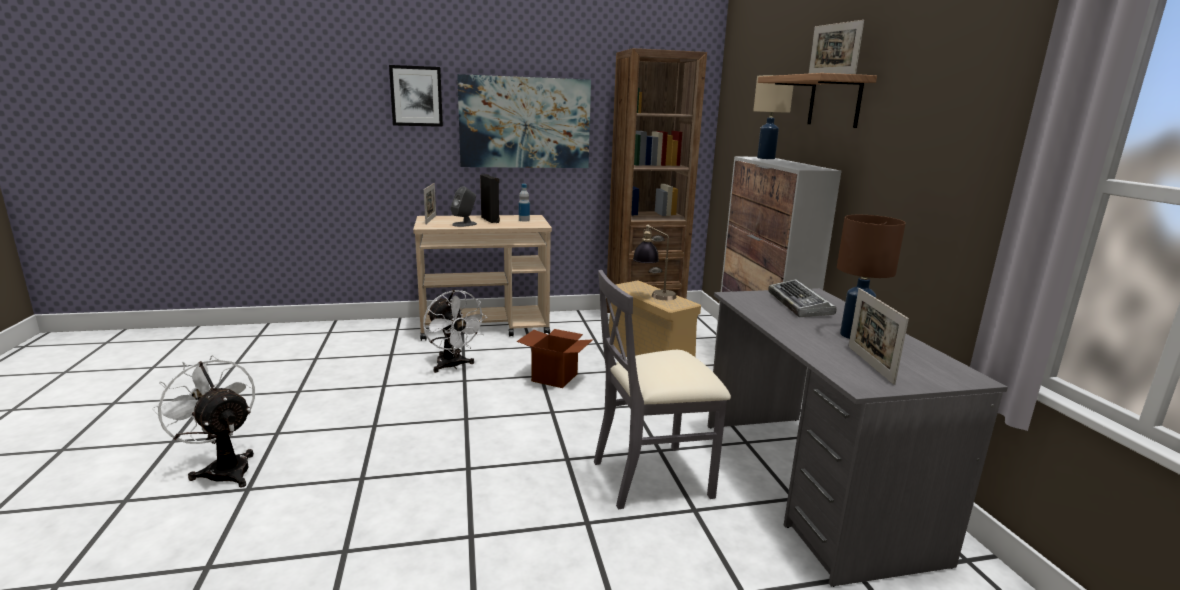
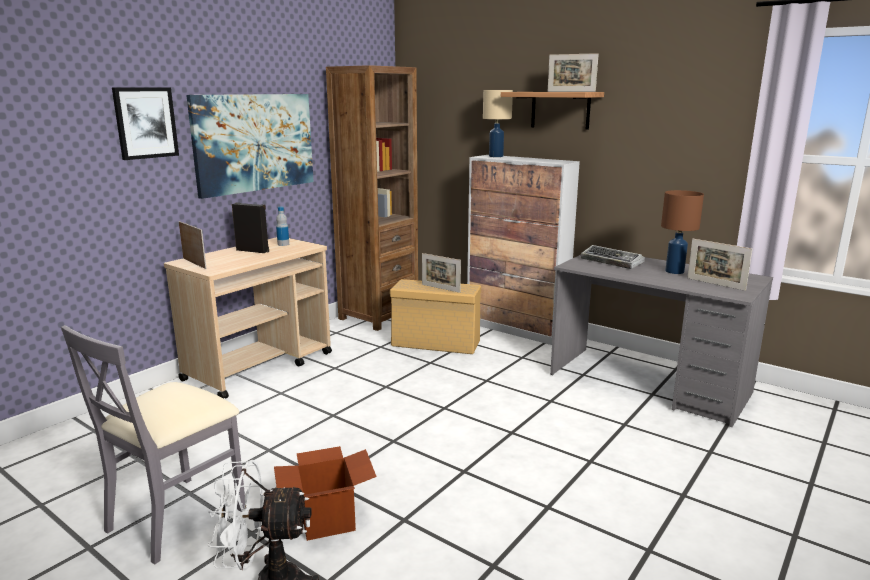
camera: 40 degrees left, 0 degrees up
white fan [423,290,487,373] -> none
grey speaker [451,186,477,227] -> none
cardboard box [517,329,593,388] -> cardboard box moved to [274,446,377,541]
grey chair [594,270,731,509] -> grey chair moved to [61,325,245,564]
table lamp [633,224,677,300] -> picture frame [422,253,461,293]

